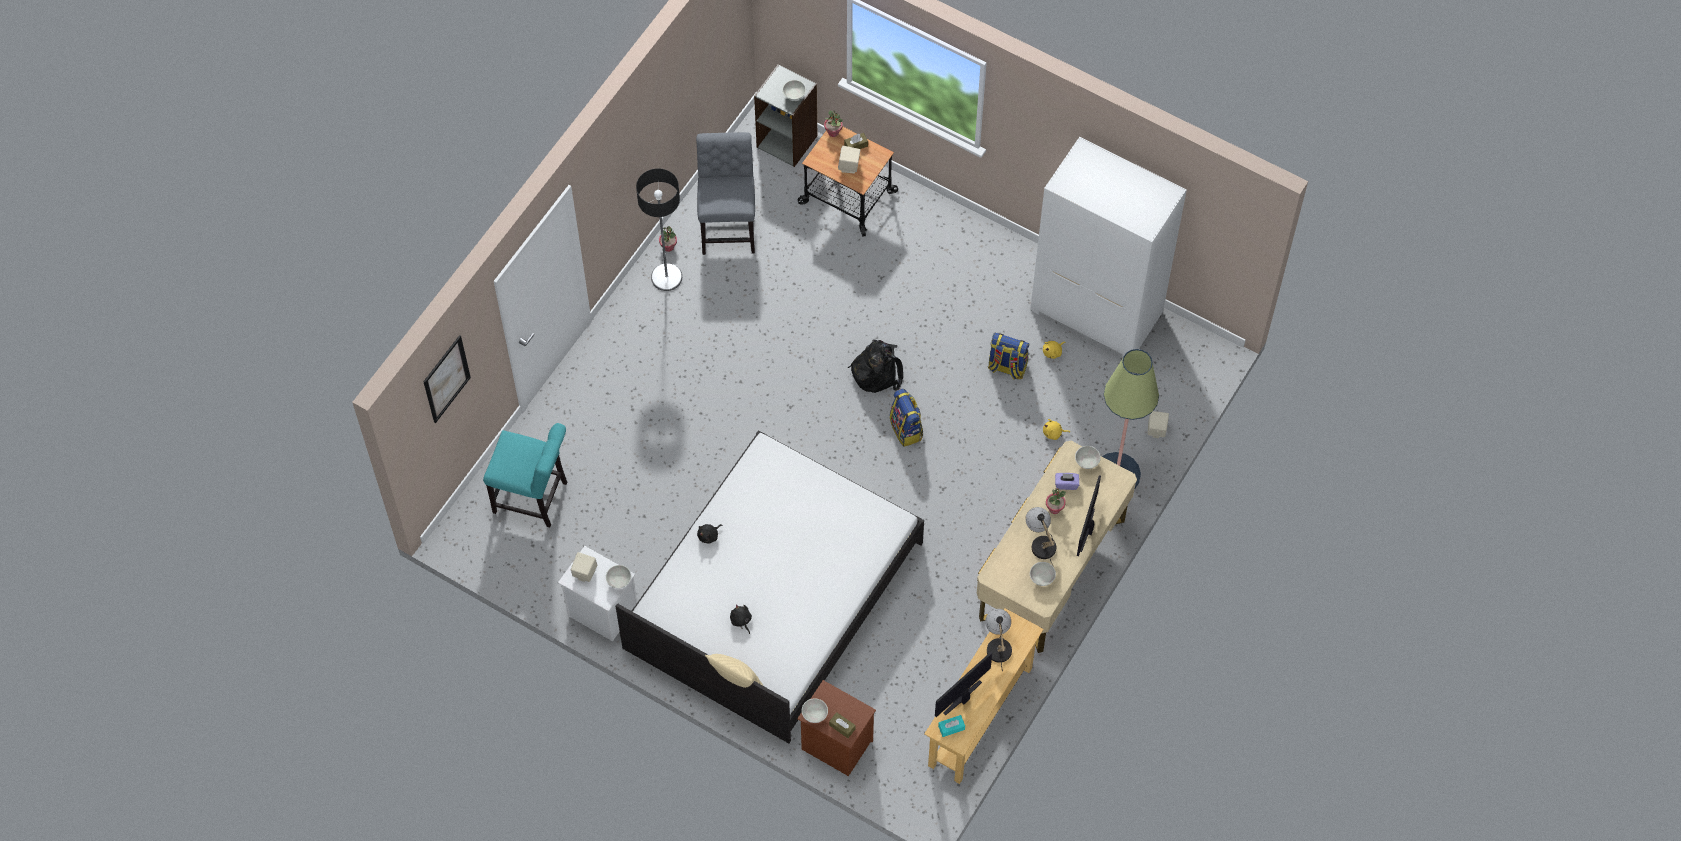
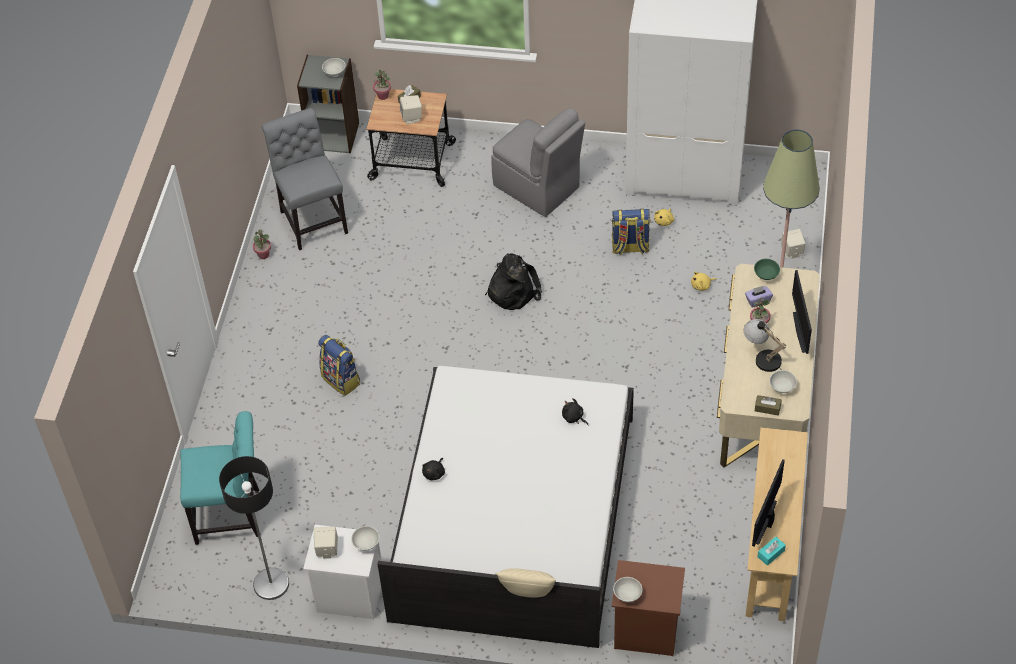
camera: 20 degrees left, 10 degrees down
picture [423,335,471,423] -> none
floor lamp [636,168,682,291] -> floor lamp moved to [219,456,289,600]
black plush toy [730,604,752,634] -> black plush toy moved to [562,398,588,425]
brown tissue box [829,712,856,738] -> brown tissue box moved to [755,395,782,416]
backpack [890,389,923,447] -> backpack moved to [318,335,360,396]
table lamp [985,609,1012,671] -> none
white bowl [1075,446,1101,469] -> green bowl [754,259,780,280]
none -> grey chair [491,108,585,217]

